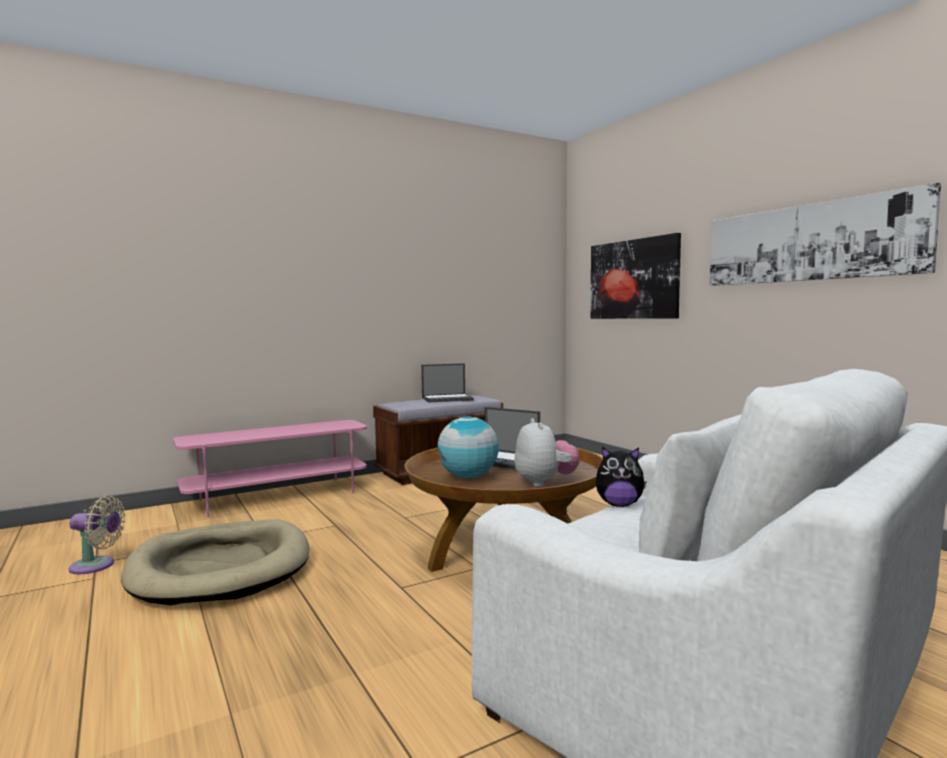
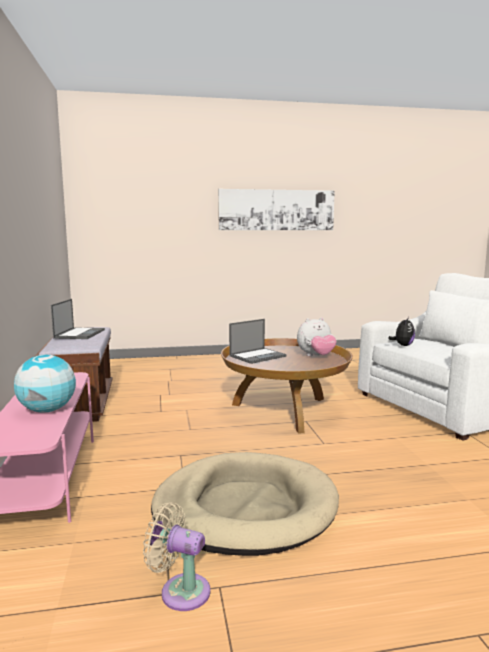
camera: 70 degrees left, 5 degrees up
beige fan [69,495,125,574] -> beige fan turned 90 degrees counterclockwise [143,502,210,611]
globe [437,416,499,478] -> globe moved to [14,355,76,413]
plush toy [514,418,580,487] -> plush toy turned 150 degrees clockwise [297,317,336,356]
picture [590,233,681,319] -> none

